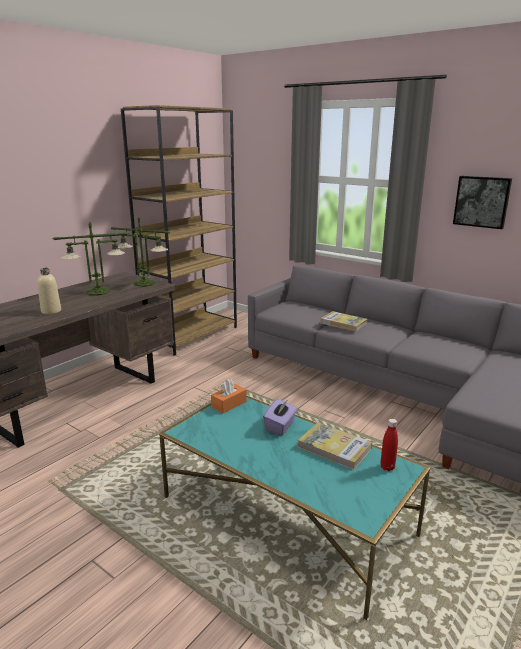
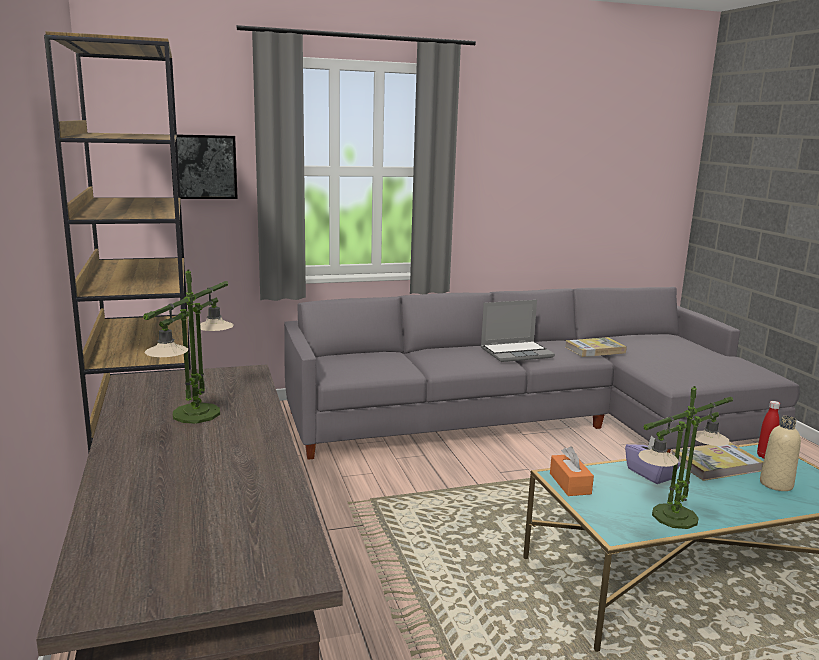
camera: 55 degrees left, 5 degrees down
beige bottle [37,268,61,314] -> beige bottle moved to [760,416,801,491]
table lamp [111,217,170,287] -> table lamp moved to [638,386,733,529]
book [320,311,367,332] -> book moved to [565,337,627,357]
picture [453,176,512,229] -> picture moved to [170,135,238,199]
none -> laptop [481,300,555,362]

